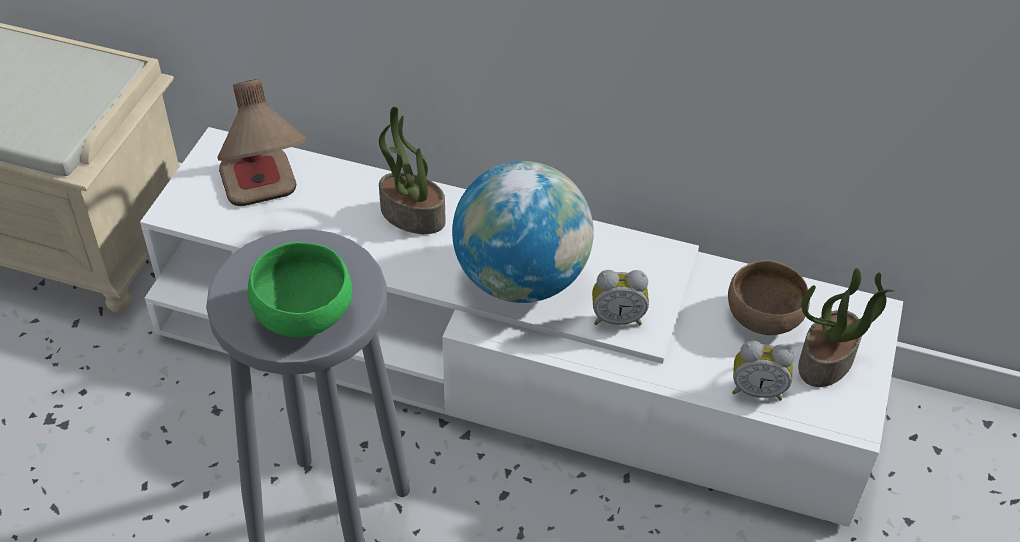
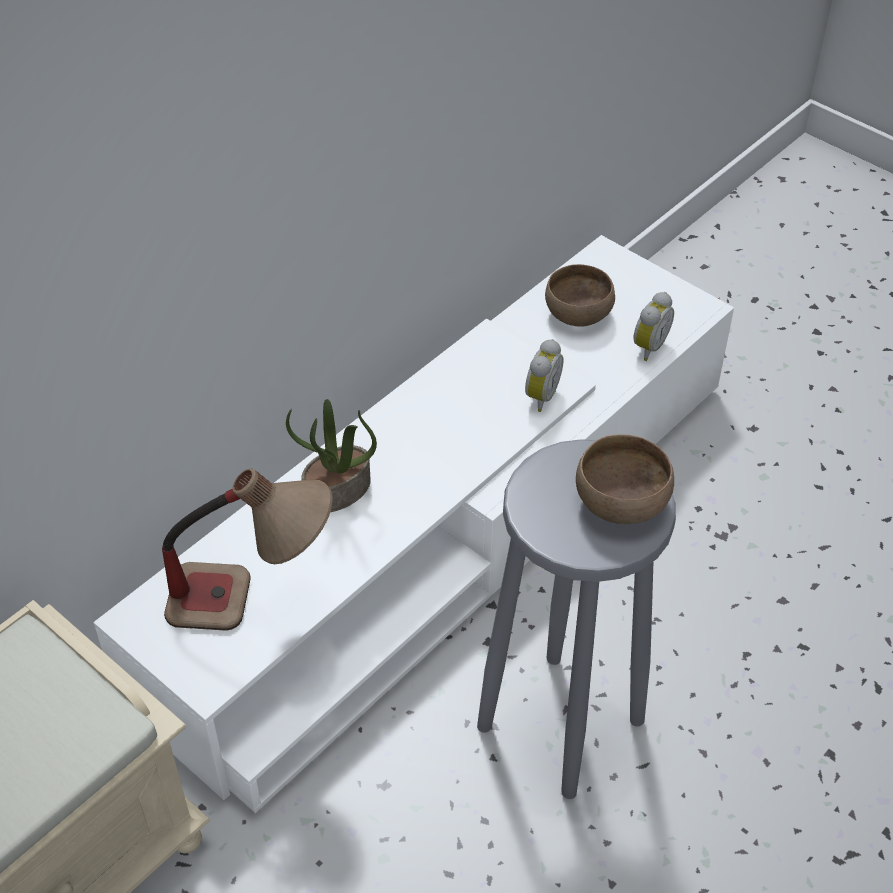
camera: 65 degrees left, 0 degrees up
green bowl [248,242,352,338] -> brown bowl [576,434,674,524]
globe [452,161,594,303] -> none
potted plant [798,268,895,387] -> none

